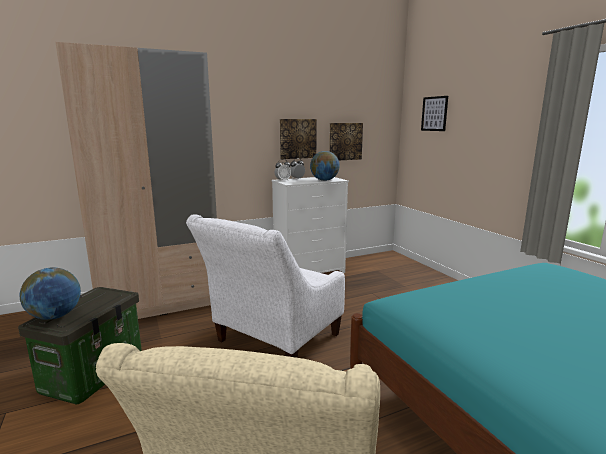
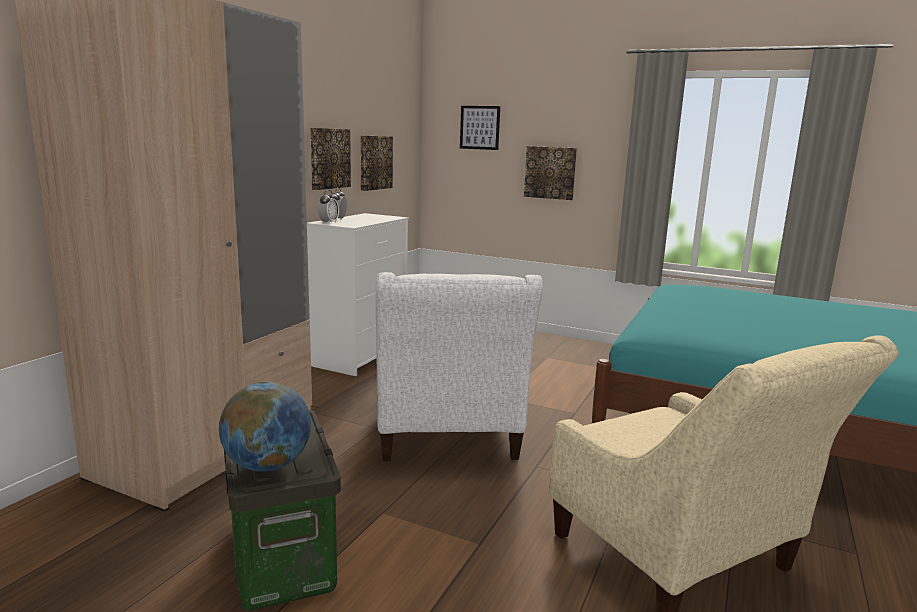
camera: 40 degrees left, 0 degrees up
globe [310,151,340,181] -> none
none -> picture [524,146,577,200]

